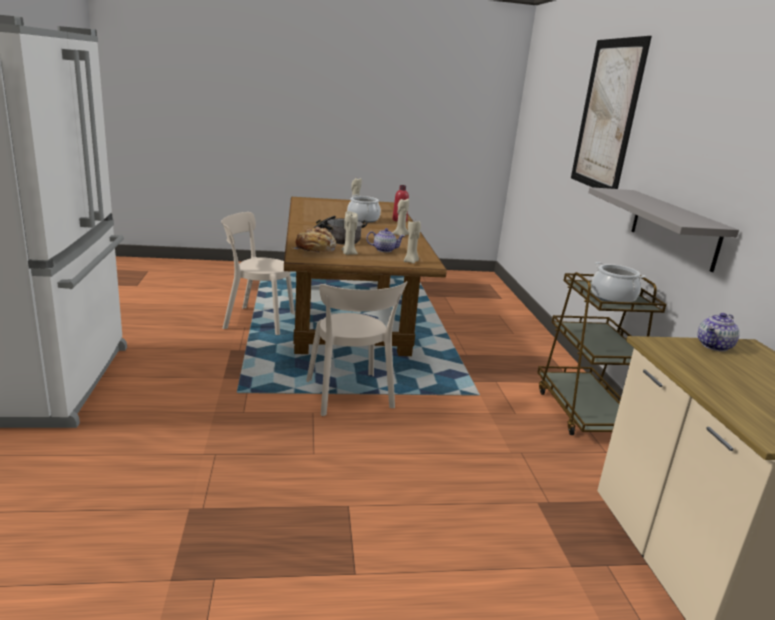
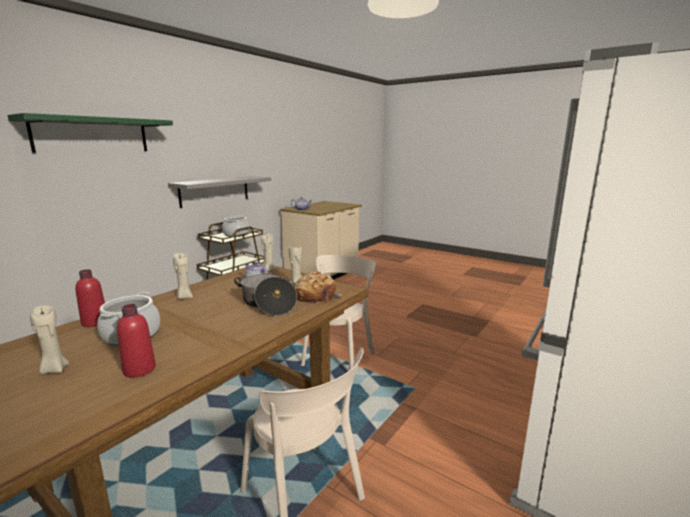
camera: 135 degrees left, 5 degrees down
picture [571,36,652,189] -> green shelf [7,113,173,153]
none -> red bottle [117,304,156,378]

